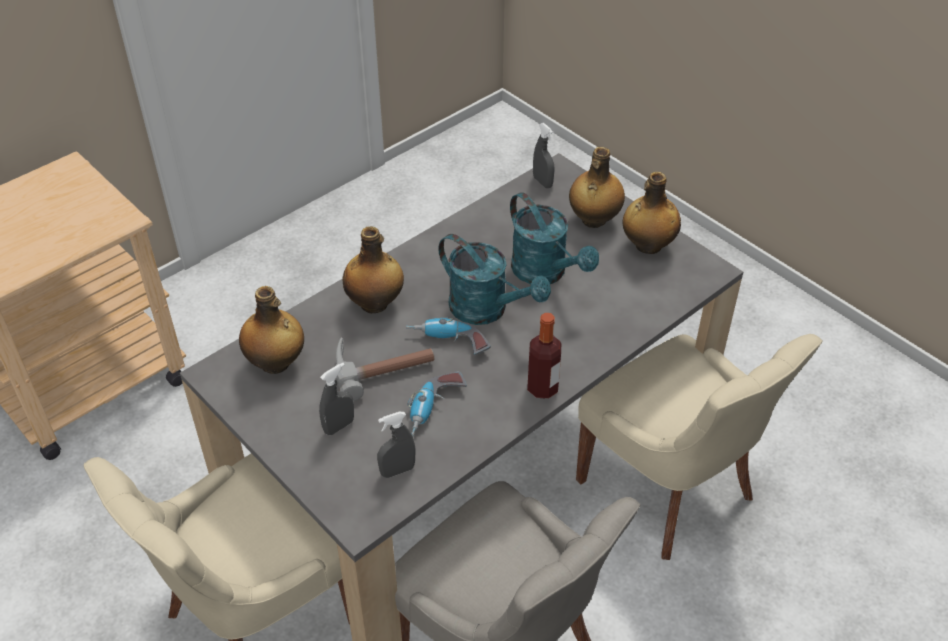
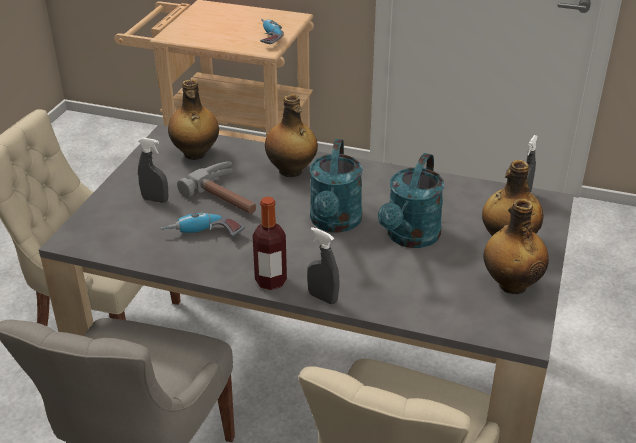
camera: 60 degrees right, 10 degrees down
grey spray bottle [377,412,415,478] -> grey spray bottle moved to [307,227,340,304]
power drill [406,317,491,355] -> power drill moved to [260,19,284,44]

